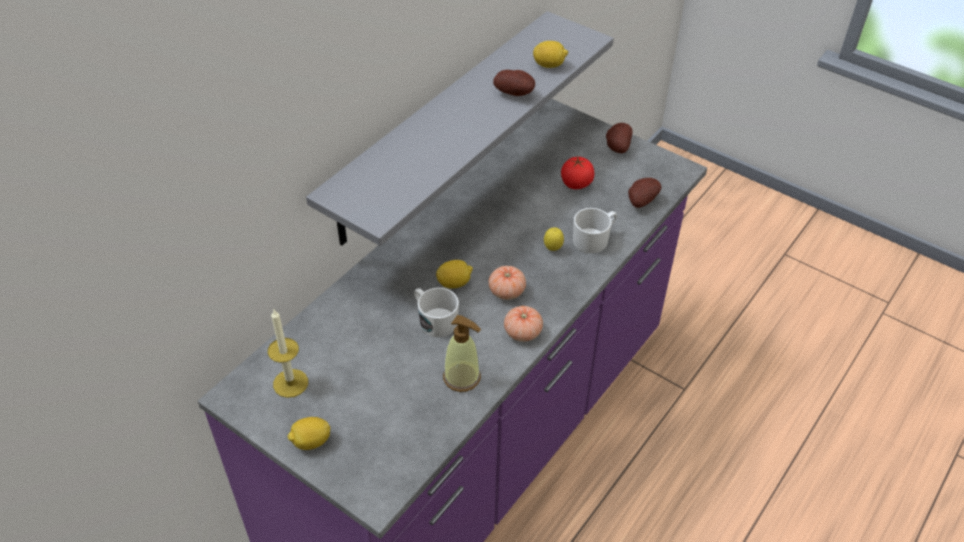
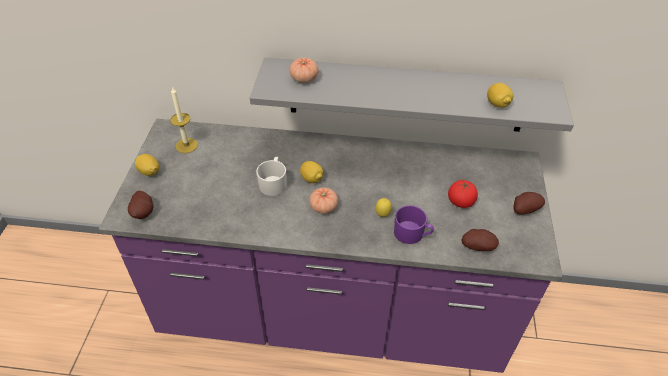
camera: 60 degrees right, 0 degrees up
soap dispenser [443,315,481,392] -> none
potato [493,70,535,96] -> potato moved to [128,191,153,219]
tomato [504,306,543,342] -> tomato moved to [289,58,319,83]
white mug [573,208,617,253] -> purple mug [394,205,434,244]

